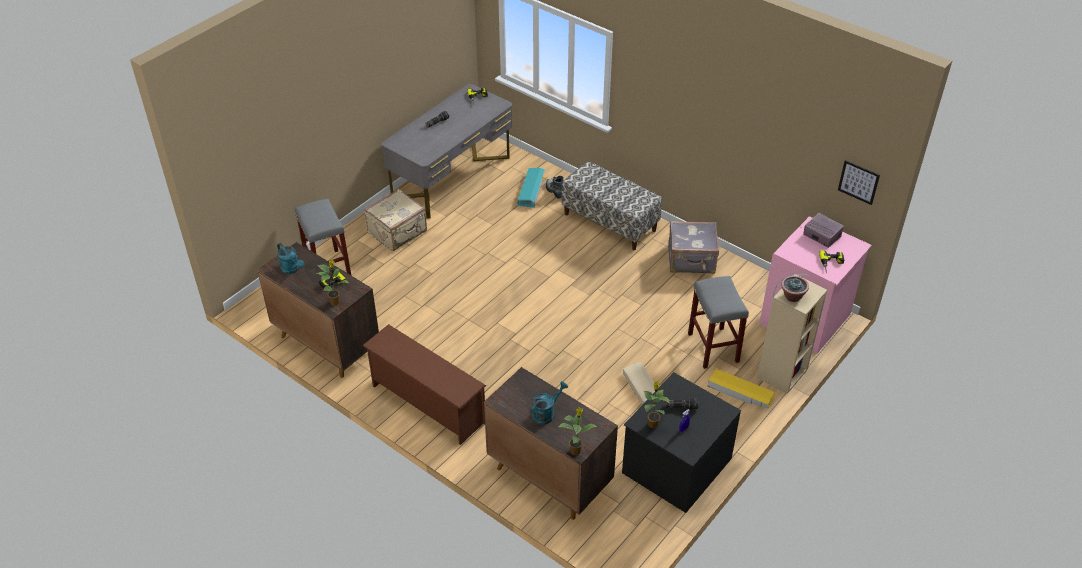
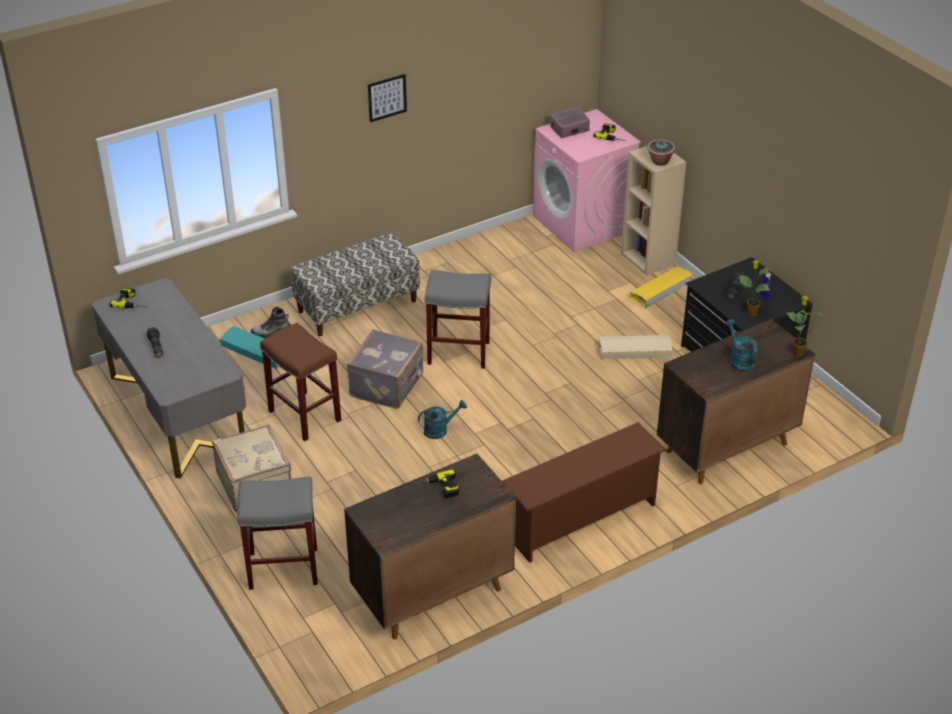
camera: 70 degrees left, 5 degrees down
turquoise watering can [277,243,304,274] -> turquoise watering can moved to [418,400,467,439]
potted plant [317,260,349,306] -> none
grey suitcase [668,221,719,274] -> grey suitcase moved to [347,329,423,409]
grey stool [688,276,749,369] -> grey stool moved to [425,270,491,369]
picture [838,160,880,205] -> picture moved to [368,74,407,122]
none -> brown stool [260,323,341,441]

